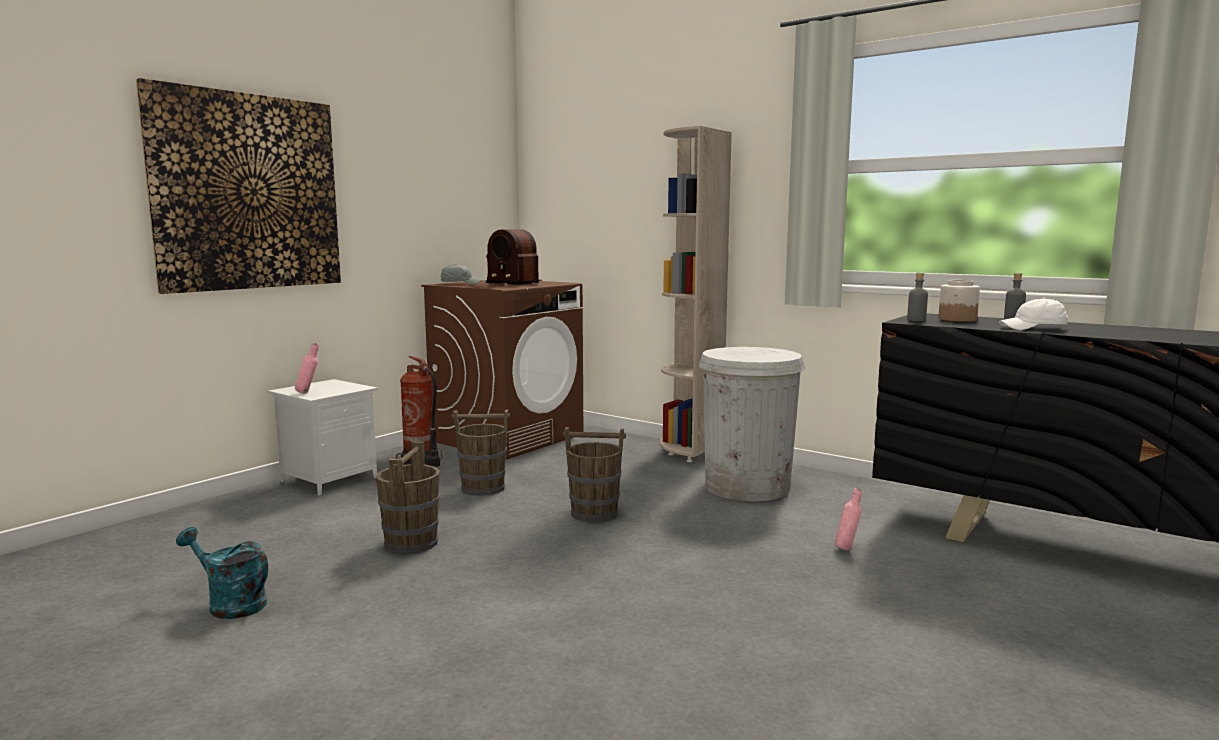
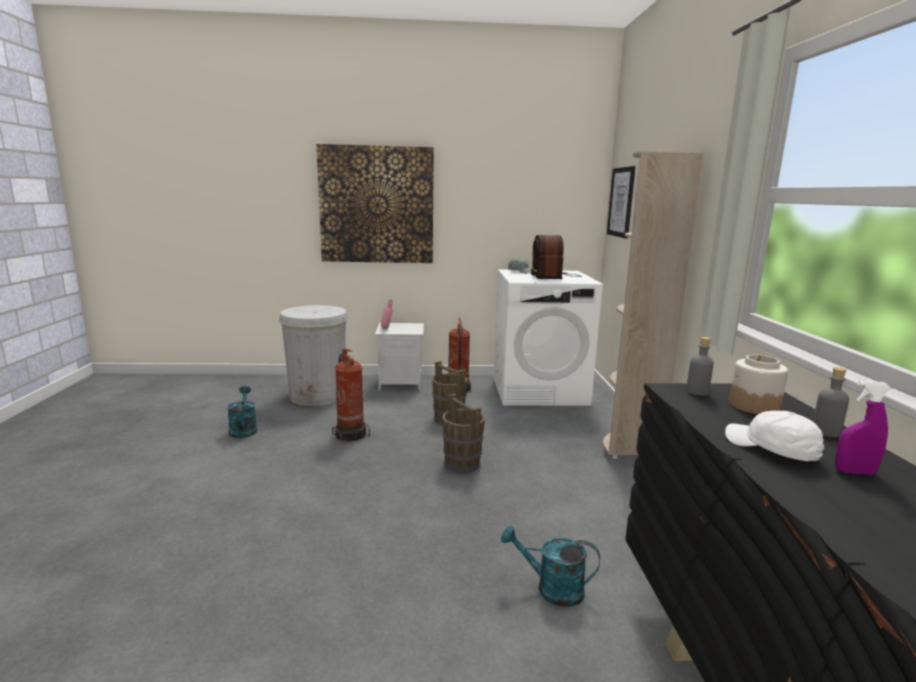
camera: 50 degrees right, 5 degrees up
brown bucket [376,442,440,554] -> fire extinguisher [332,348,370,443]
brown washing machine [421,280,583,460] -> white washing machine [494,269,603,406]
white trash can [699,347,805,501] -> white trash can moved to [279,305,349,406]
pink bottle [834,488,862,551] -> turquoise watering can [501,526,600,607]
none -> picture [607,166,635,239]
none -> purple spray bottle [835,381,892,475]

